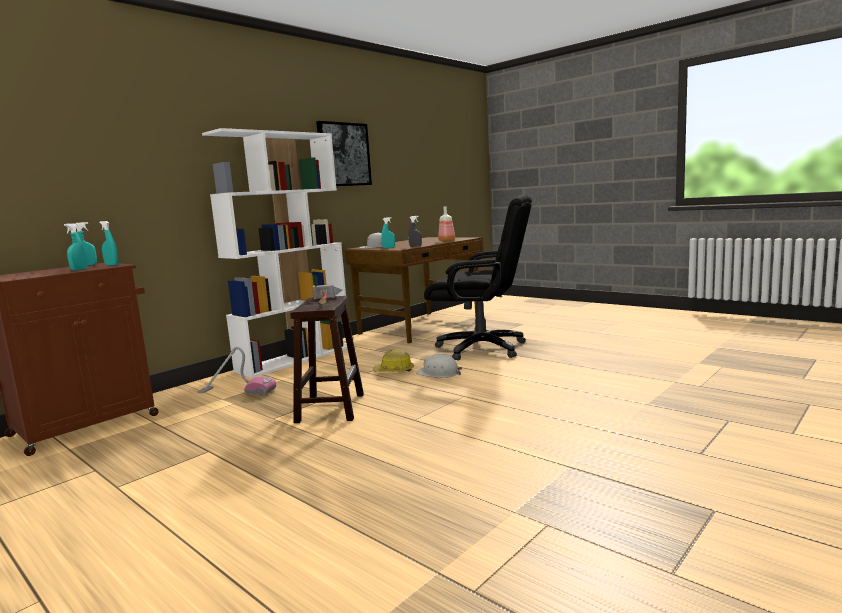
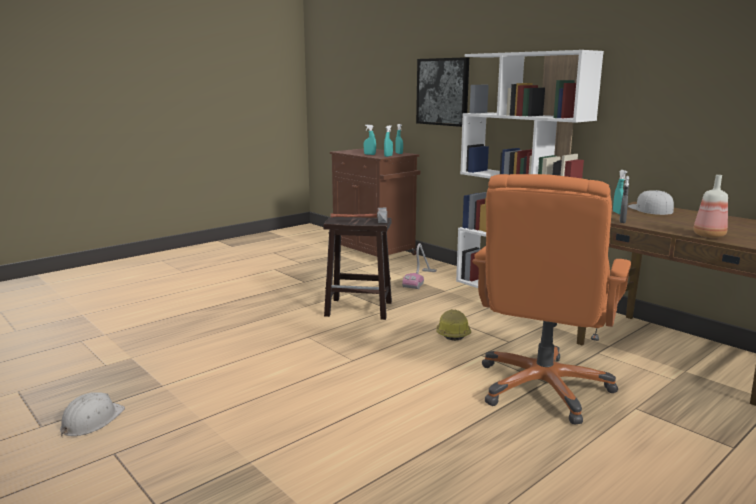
camera: 95 degrees right, 5 degrees up
picture [316,121,372,186] -> picture moved to [416,57,469,127]
white hard hat [416,354,462,378] -> white hard hat moved to [60,392,125,438]
black office chair [424,194,532,360] -> orange office chair [472,174,631,425]

